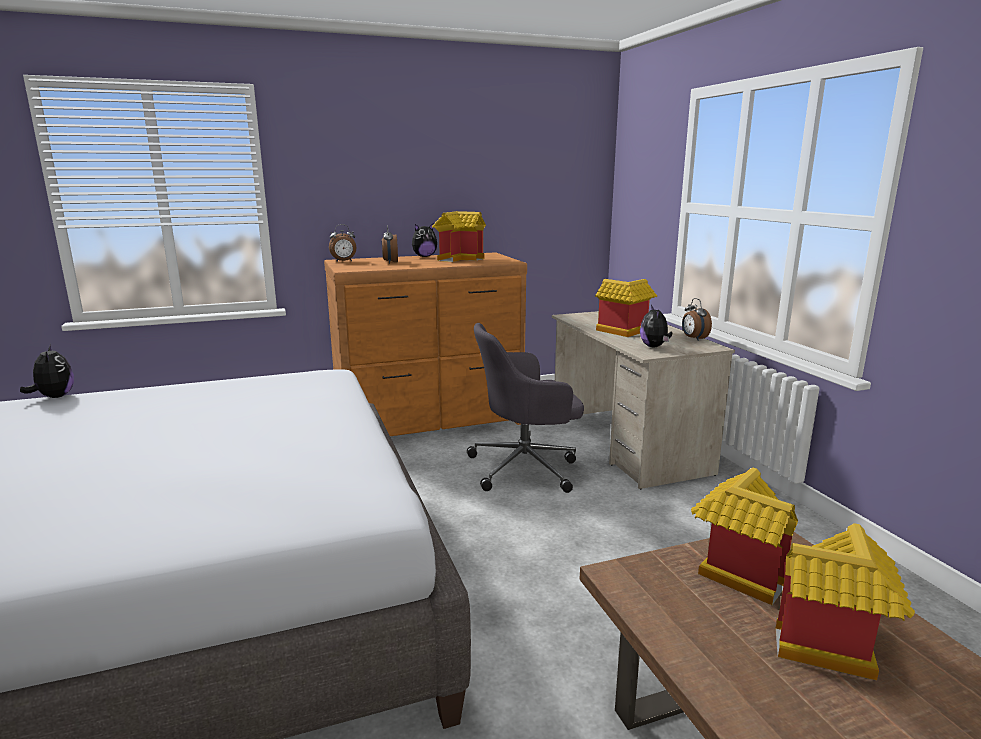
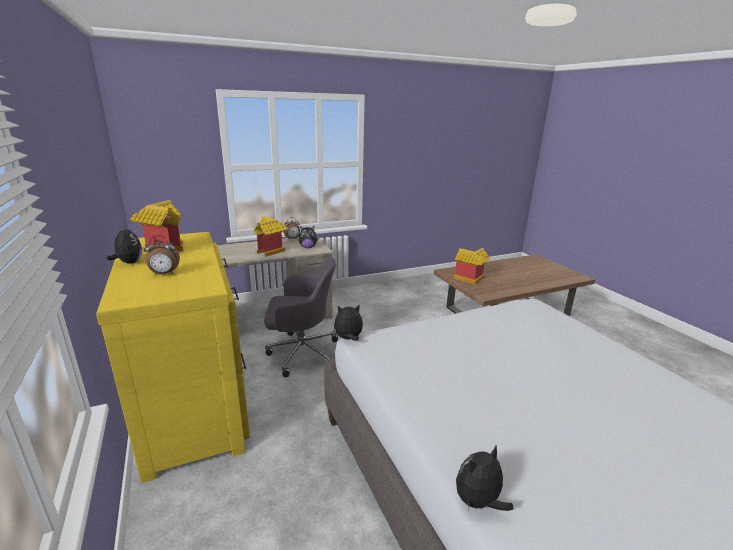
camera: 95 degrees left, 5 degrees up
brown dresser [324,252,527,436] -> yellow dresser [96,232,250,483]
alarm clock [329,224,356,262] -> none
grey office chair [467,323,584,493] -> grey office chair turned 75 degrees counterclockwise [264,256,338,377]
toy house [776,523,915,681] -> none
none -> plush toy [332,305,363,341]

